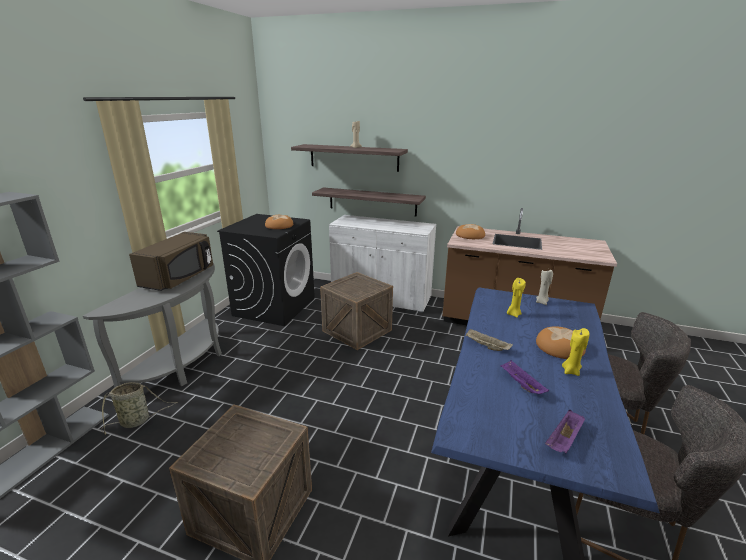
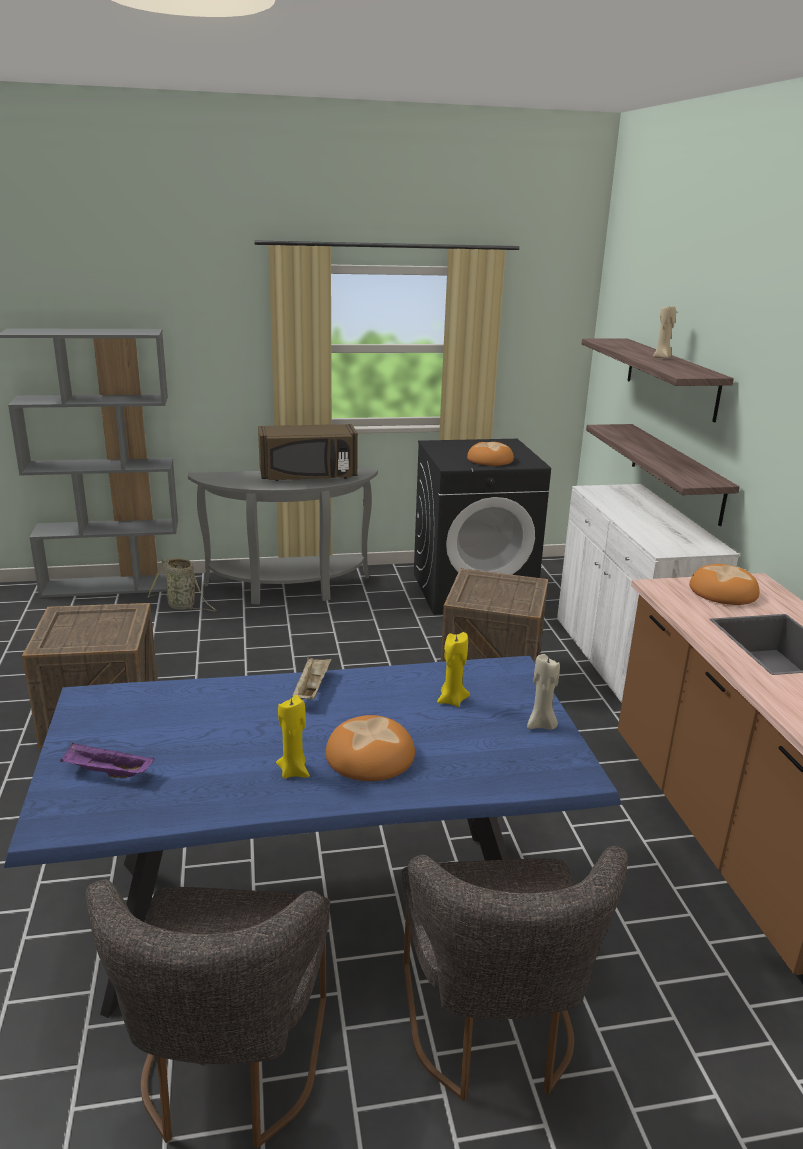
camera: 60 degrees right, 0 degrees up
purple tray [500,360,549,394] -> none

